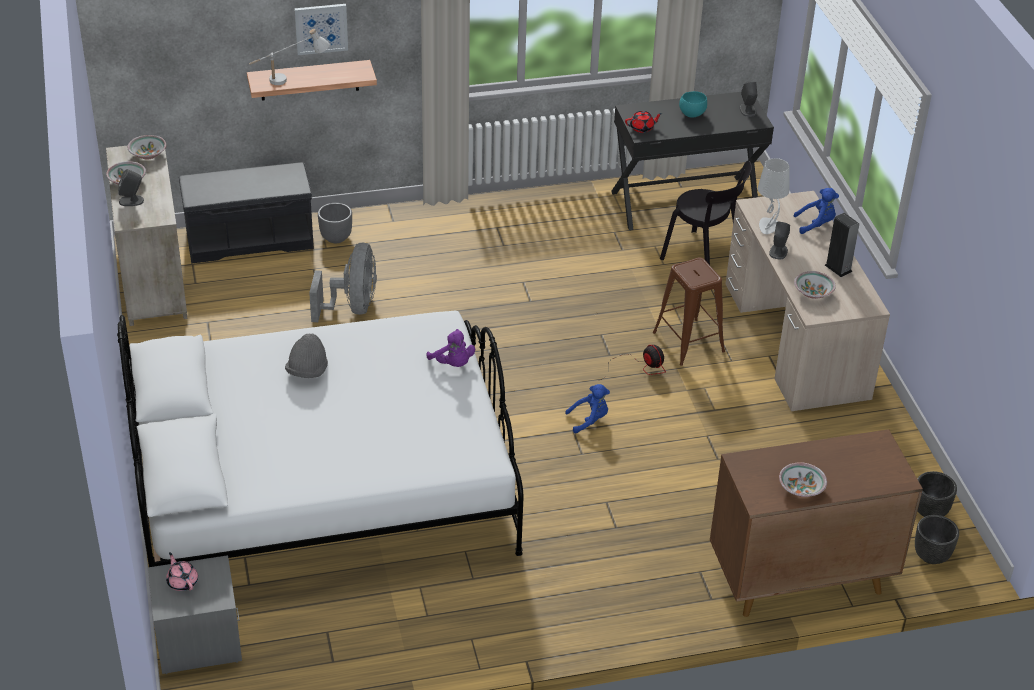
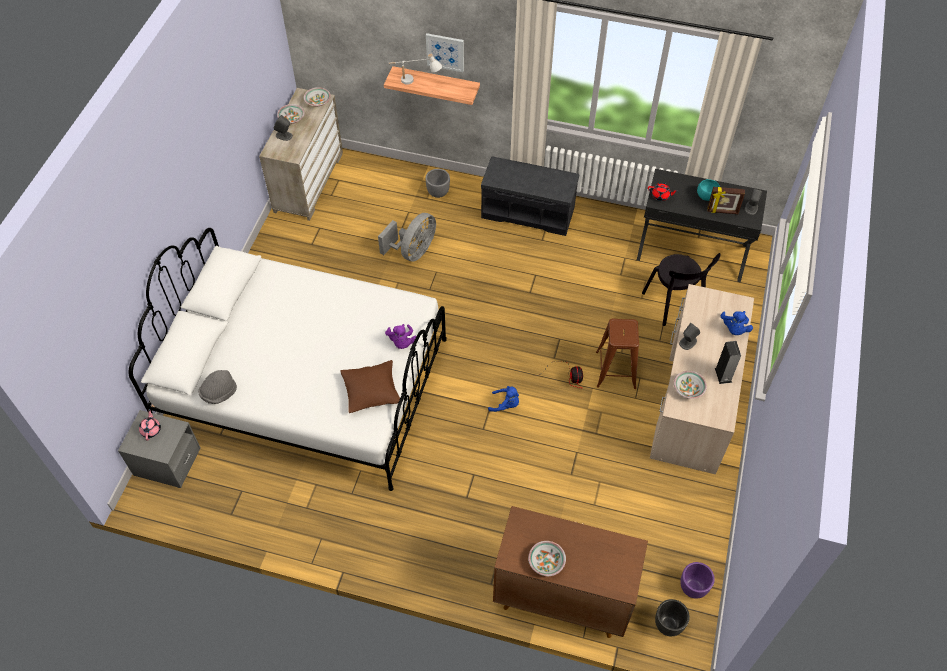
camera: 30 degrees right, 15 degrees up
grey bench [179,162,314,264] -> grey bench moved to [481,156,579,236]
grey hat [285,334,328,378] -> grey hat moved to [198,370,237,404]
grey table lamp [758,158,789,234] -> none
blue plush toy [794,188,839,234] -> blue plush toy turned 75 degrees clockwise [721,311,753,335]
black planter [917,471,957,517] -> purple planter [680,562,715,599]
none -> brown pillow [340,360,400,413]
none -> picture frame [707,187,745,214]

